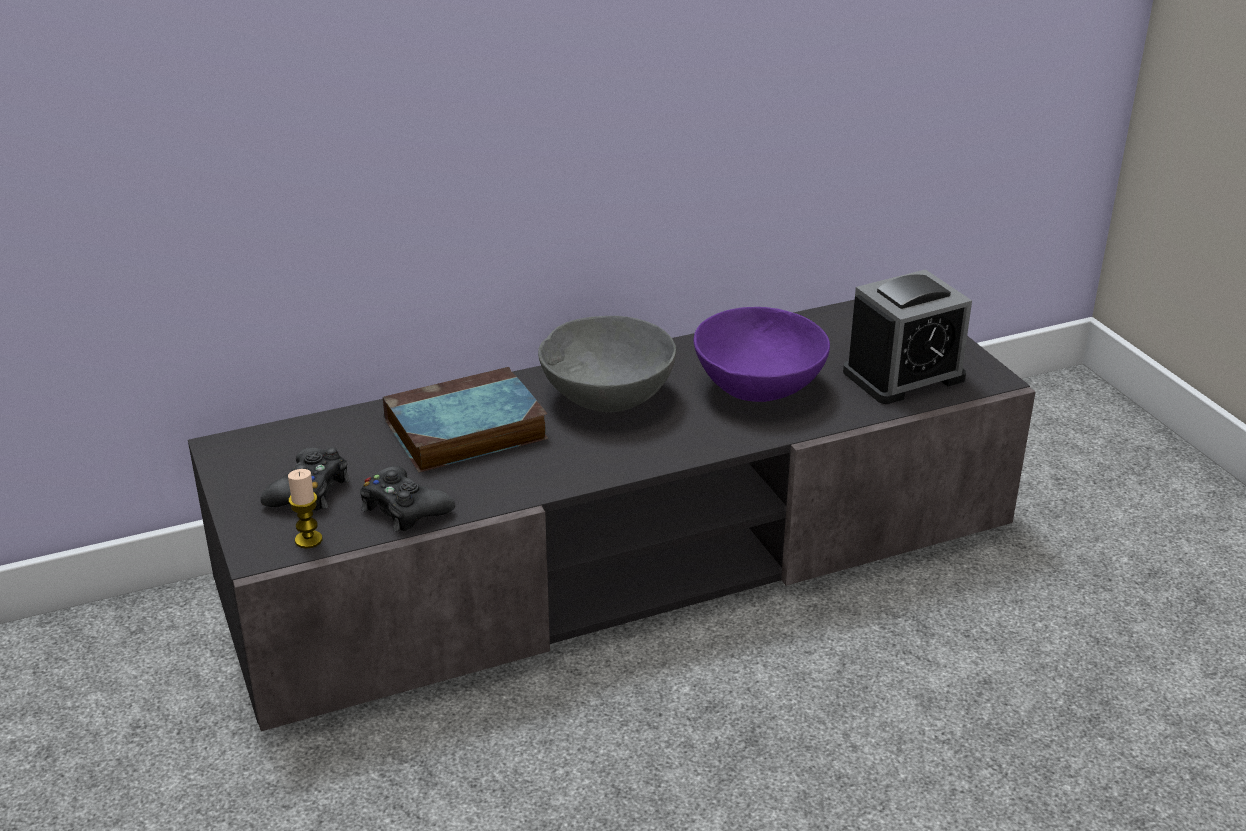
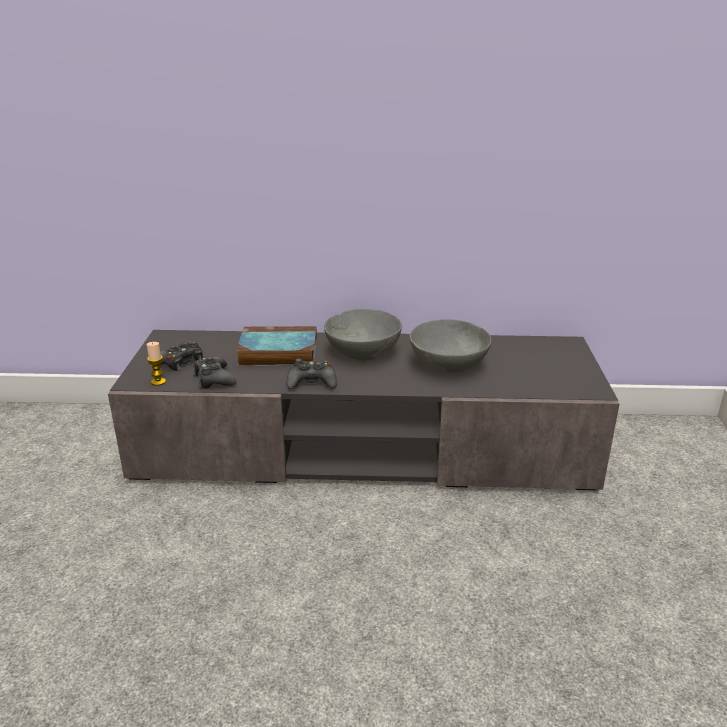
camera: 25 degrees right, 5 degrees down
purple bowl [694,307,830,402] -> grey bowl [409,319,492,373]
alarm clock [843,269,972,404] -> none
none -> black game controller [286,359,337,389]

